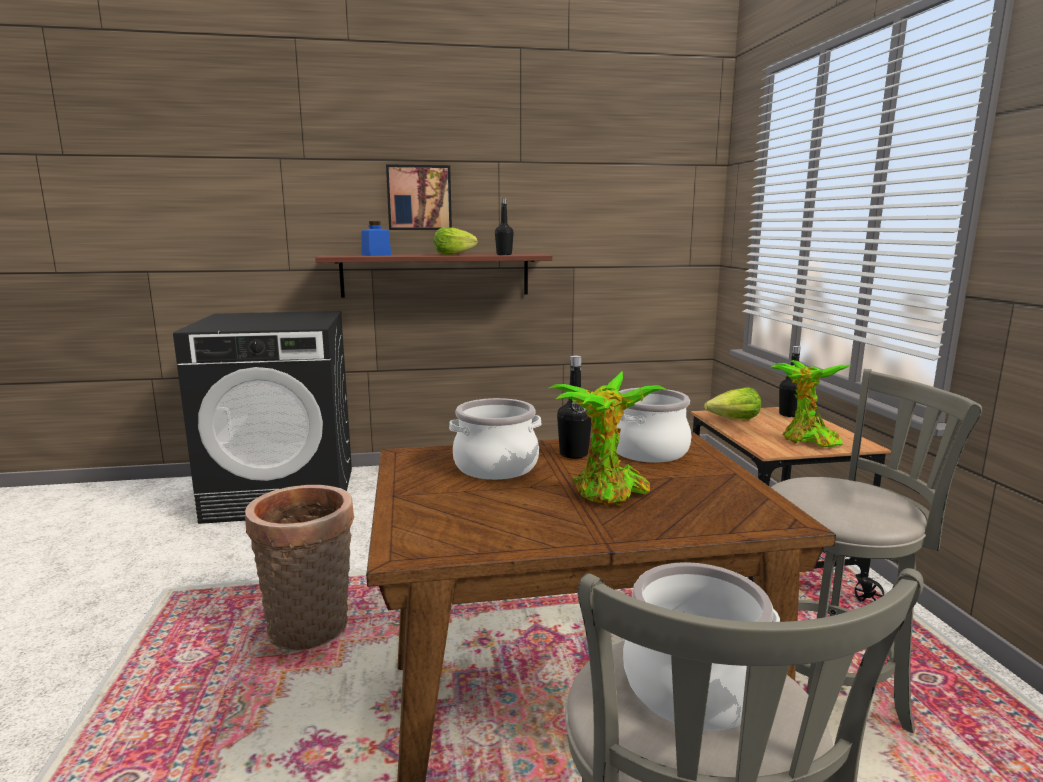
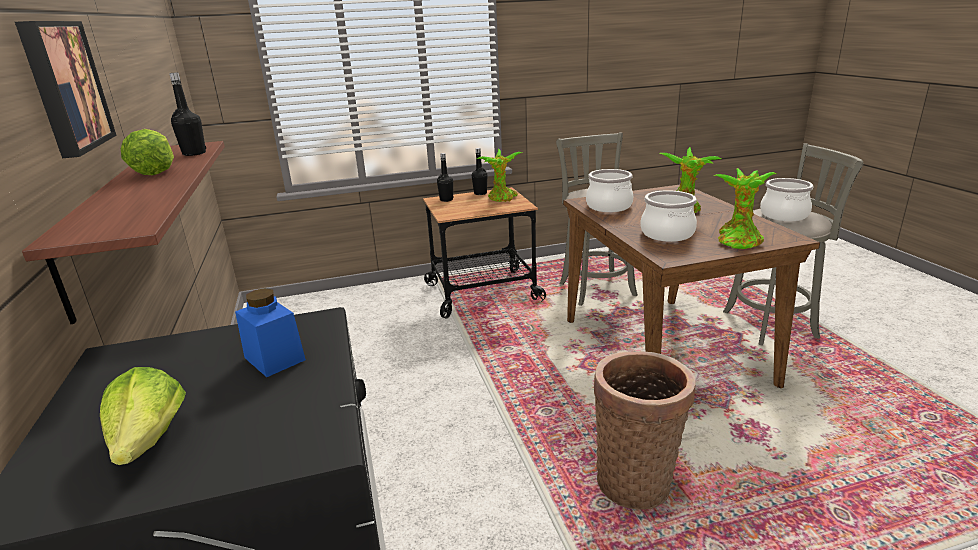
camera: 95 degrees left, 10 degrees up
blue jar [362,221,391,256] -> blue jar moved to [235,288,306,377]
black bottle [557,356,592,459] -> black bottle moved to [472,148,487,195]
lettuce [704,387,761,419] -> lettuce moved to [100,367,186,465]
none -> potted plant [713,168,776,249]

